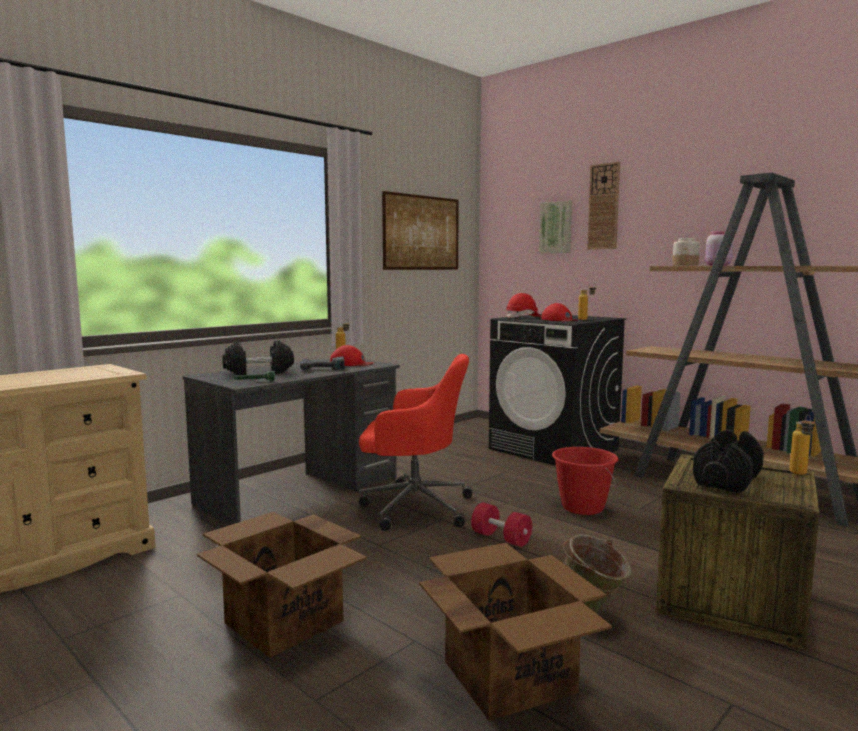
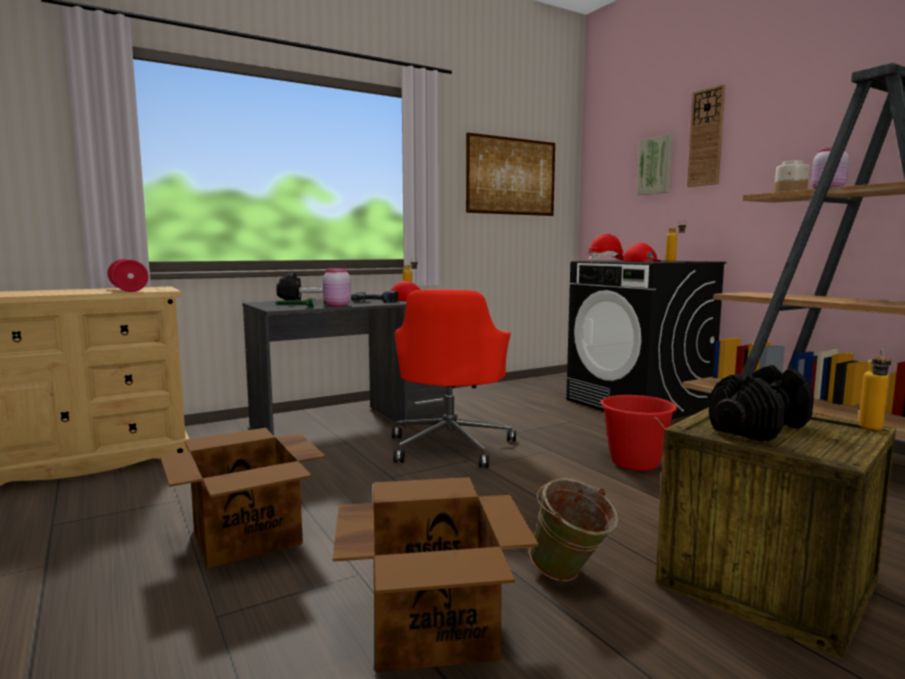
camera: 15 degrees right, 0 degrees up
red office chair [359,354,473,531] -> red office chair turned 75 degrees clockwise [392,290,516,468]
red dumbbell [471,503,532,547] -> red dumbbell moved to [107,259,148,292]
none -> pink jar [323,268,351,307]

